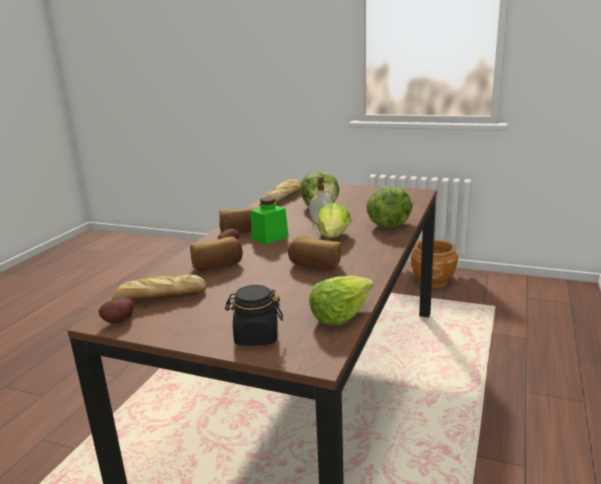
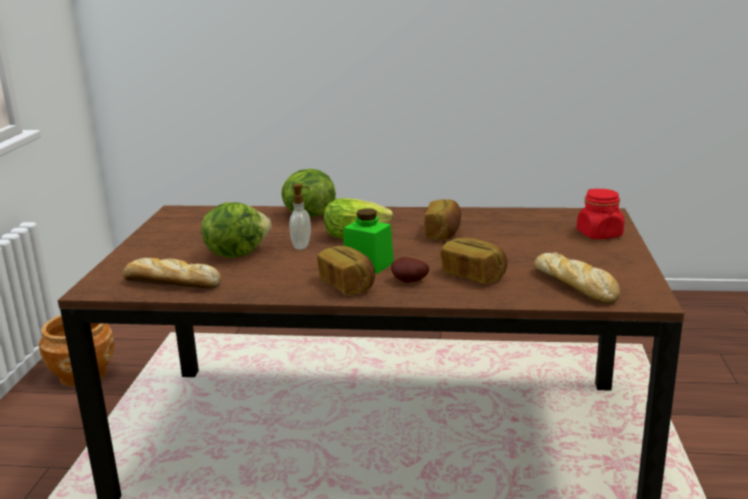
camera: 105 degrees left, 0 degrees up
potato [98,299,134,324] -> none
black jar [225,285,283,346] -> red jar [577,188,624,239]
lettuce [309,276,374,325] -> none

